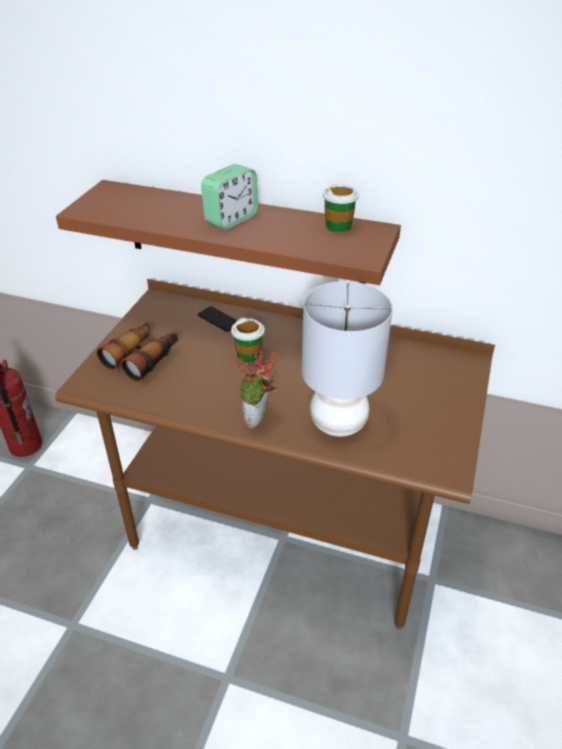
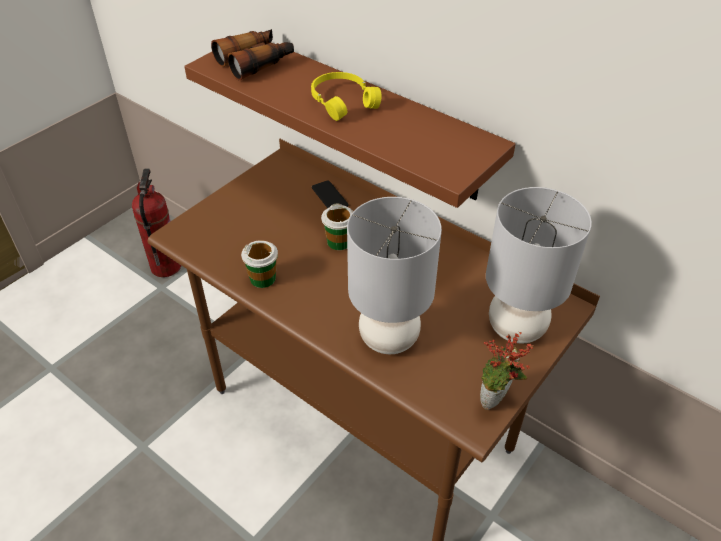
camera: 20 degrees right, 5 degrees up
binoculars [97,322,178,382] -> binoculars moved to [211,29,294,80]
alarm clock [201,164,258,230] -> yellow headphones [311,72,381,121]
potted plant [235,349,279,428] -> potted plant moved to [480,332,534,410]
cup [323,184,359,233] -> cup moved to [241,240,278,288]
none -> grey table lamp [486,187,592,343]

